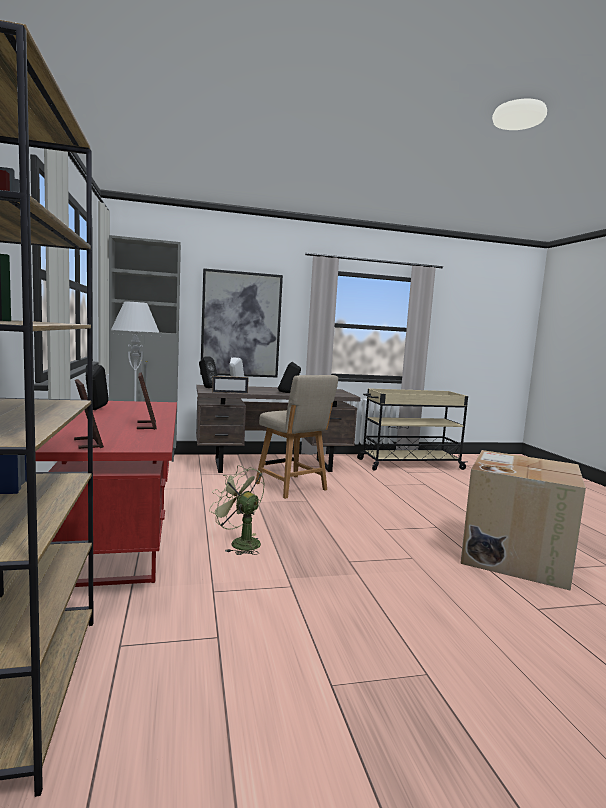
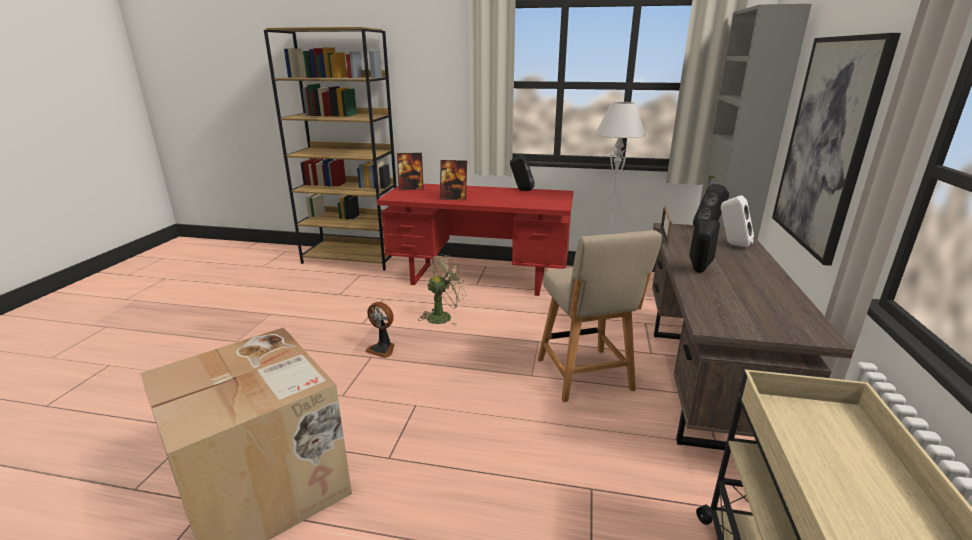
camera: 115 degrees right, 15 degrees up
beige chair [255,375,338,499] -> beige chair turned 90 degrees counterclockwise [537,230,662,402]
none -> fan [365,302,395,358]

